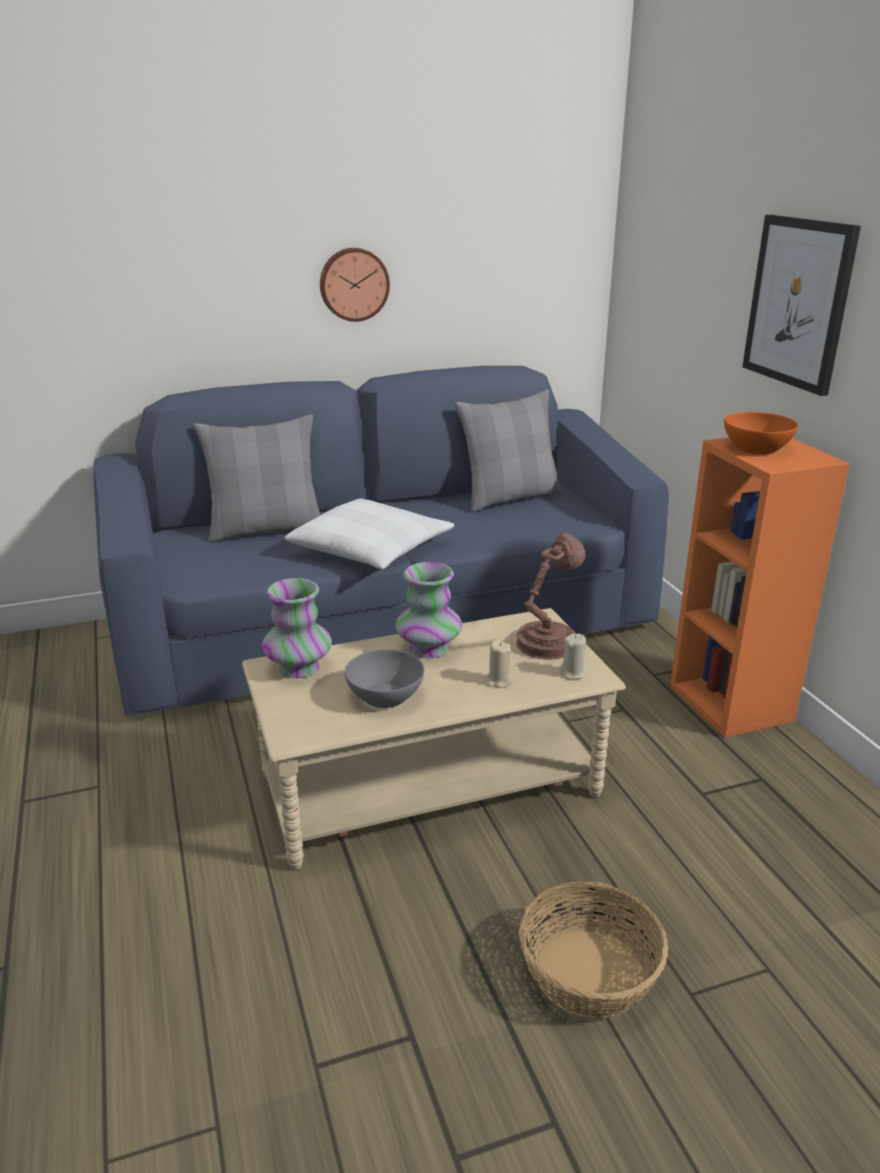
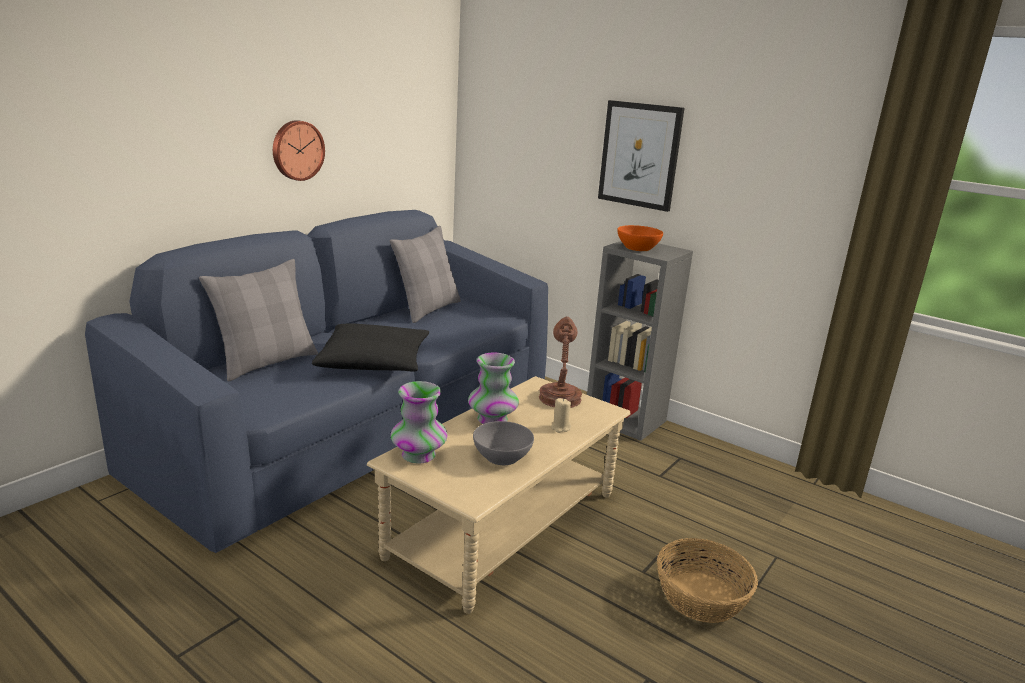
camera: 35 degrees left, 5 degrees down
white pillow [284,499,454,570] -> black pillow [312,323,429,372]
beige candle [559,634,587,679] -> none
orange bookcase [670,438,850,738] -> grey bookcase [587,241,693,441]

